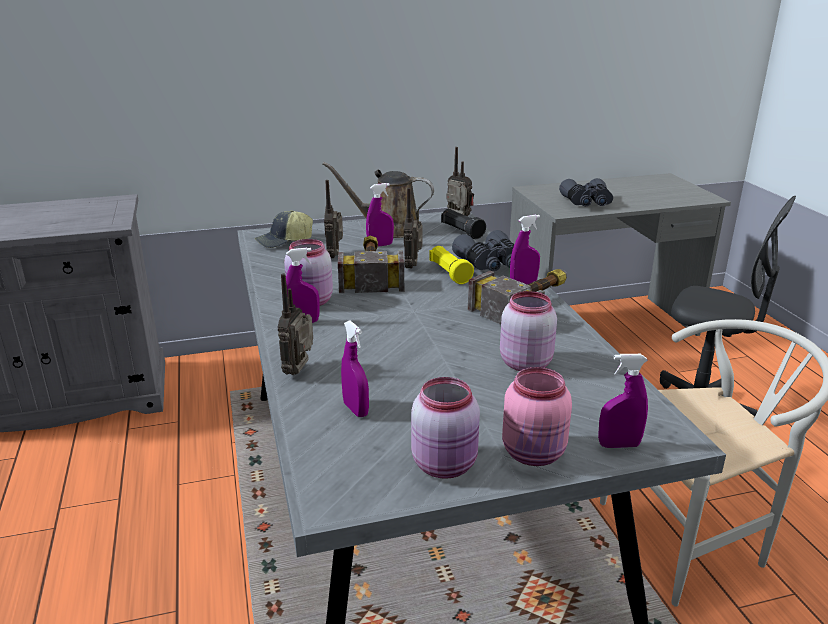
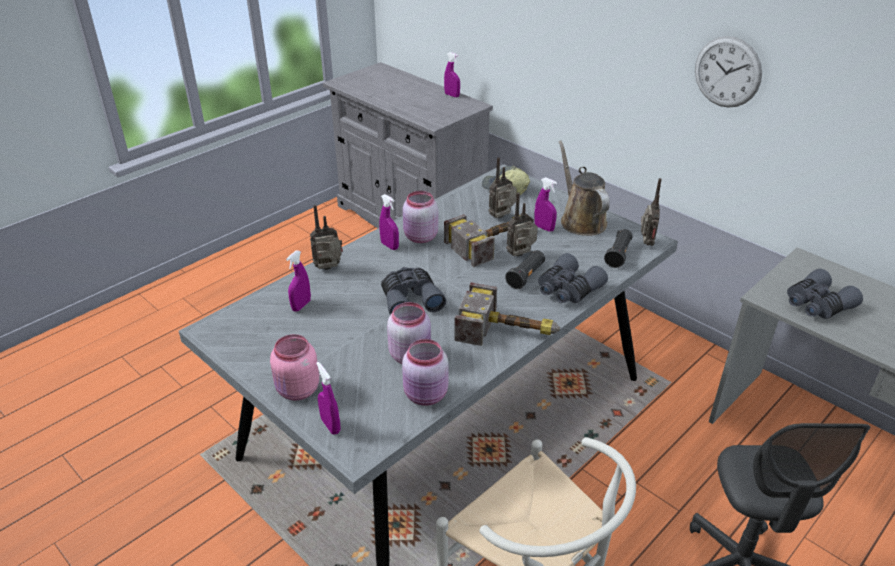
camera: 60 degrees right, 10 degrees up
pink jar [411,377,480,479] -> pink jar moved to [402,339,448,406]
yellow flashlight [429,246,474,284] -> black flashlight [505,250,545,289]
purple spray bottle [510,215,540,284] -> purple spray bottle moved to [444,52,460,97]
none -> grey binoculars [381,267,446,315]
none -> wall clock [695,36,762,108]

